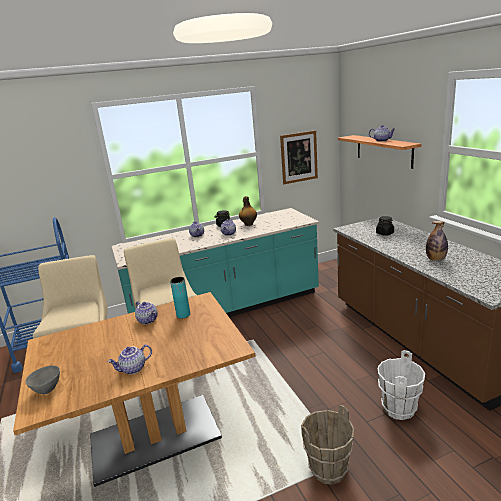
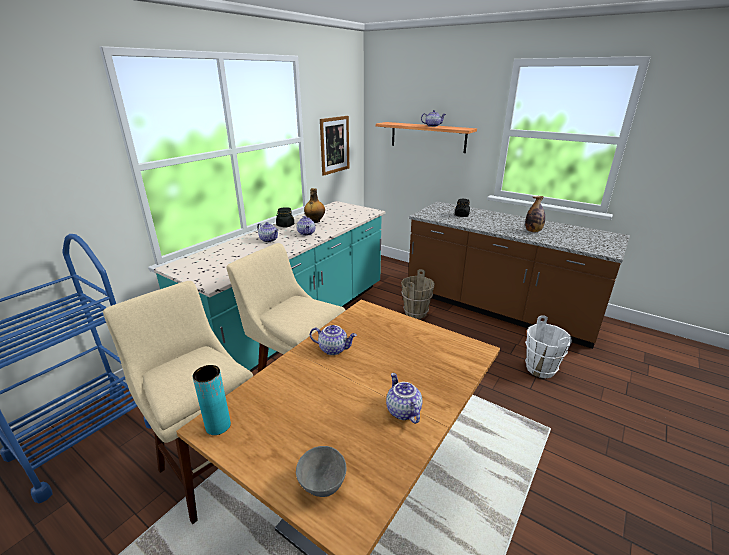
camera: 35 degrees left, 5 degrees up
teapot [108,345,152,374] -> teapot turned 135 degrees clockwise [386,373,422,424]
turquoise vase [170,277,190,319] -> turquoise vase moved to [193,365,231,435]
brown bucket [301,405,354,485] -> brown bucket moved to [401,269,435,319]

